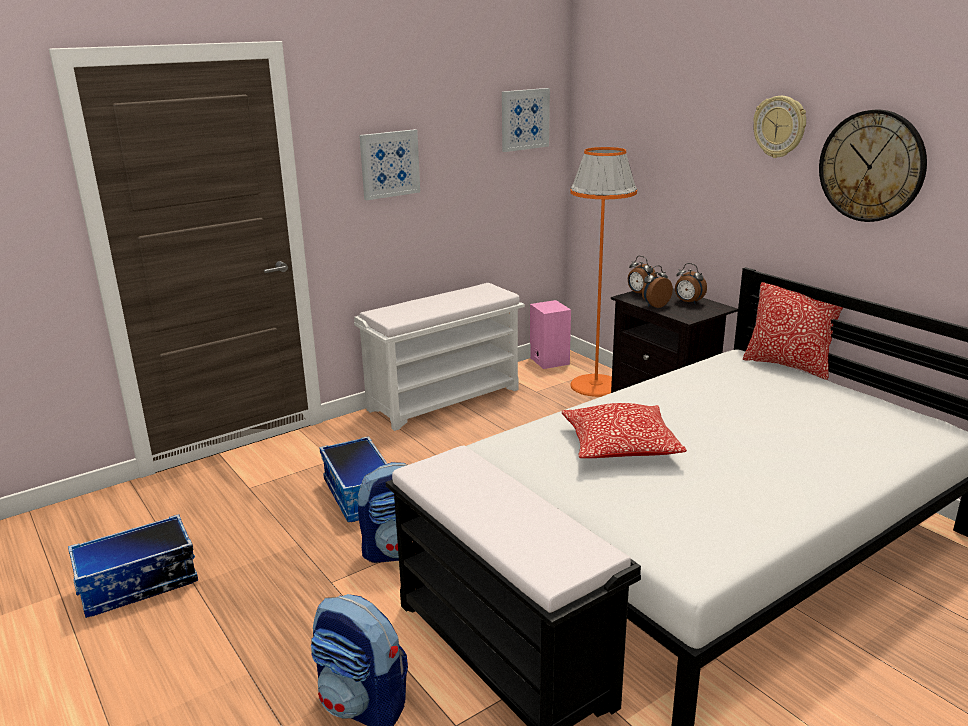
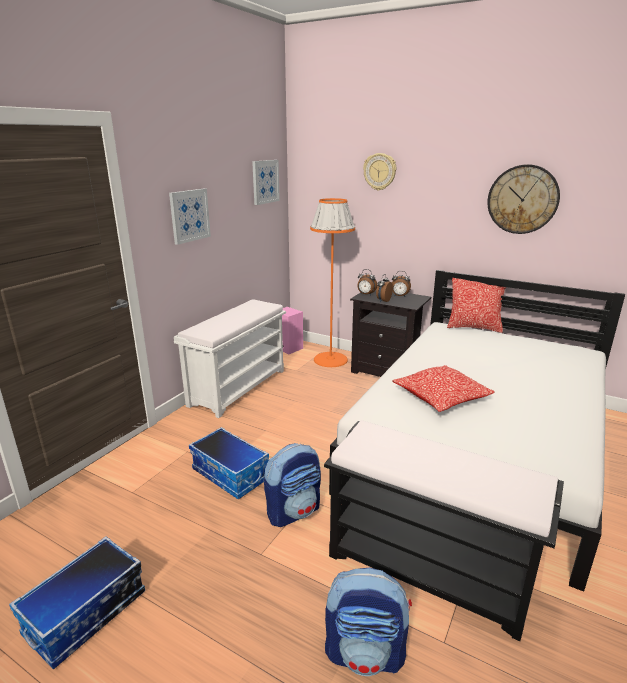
camera: 25 degrees left, 0 degrees up
wall clock [753,96,806,158] -> wall clock moved to [363,153,396,191]

